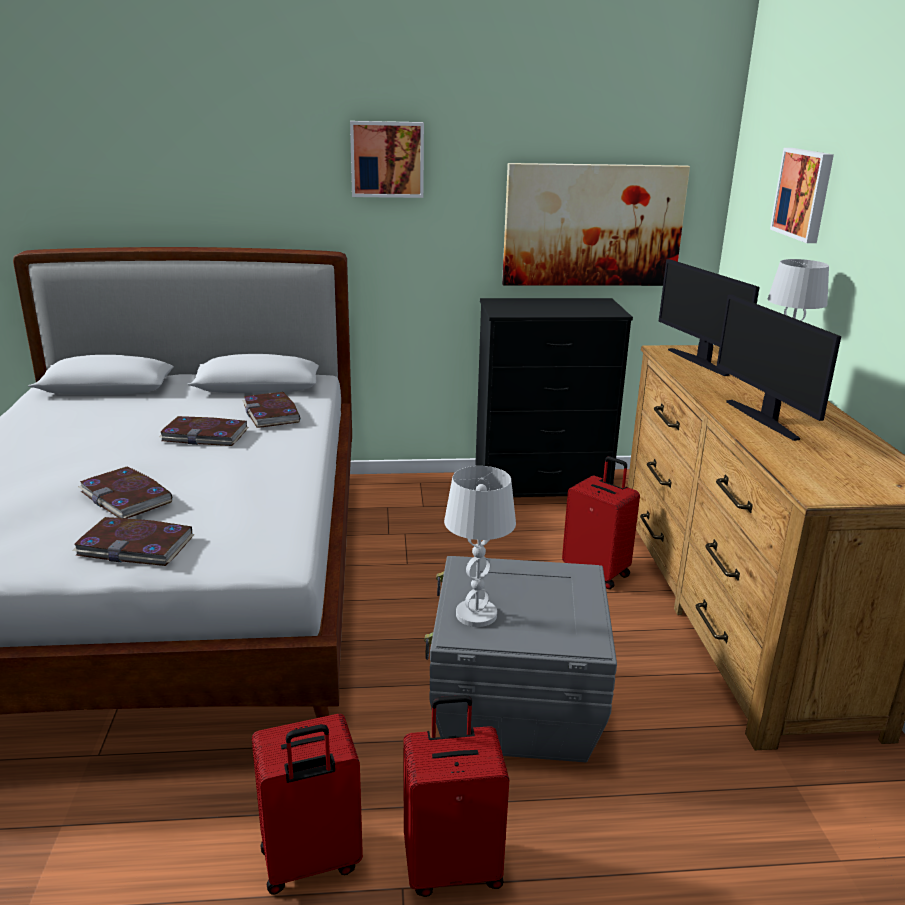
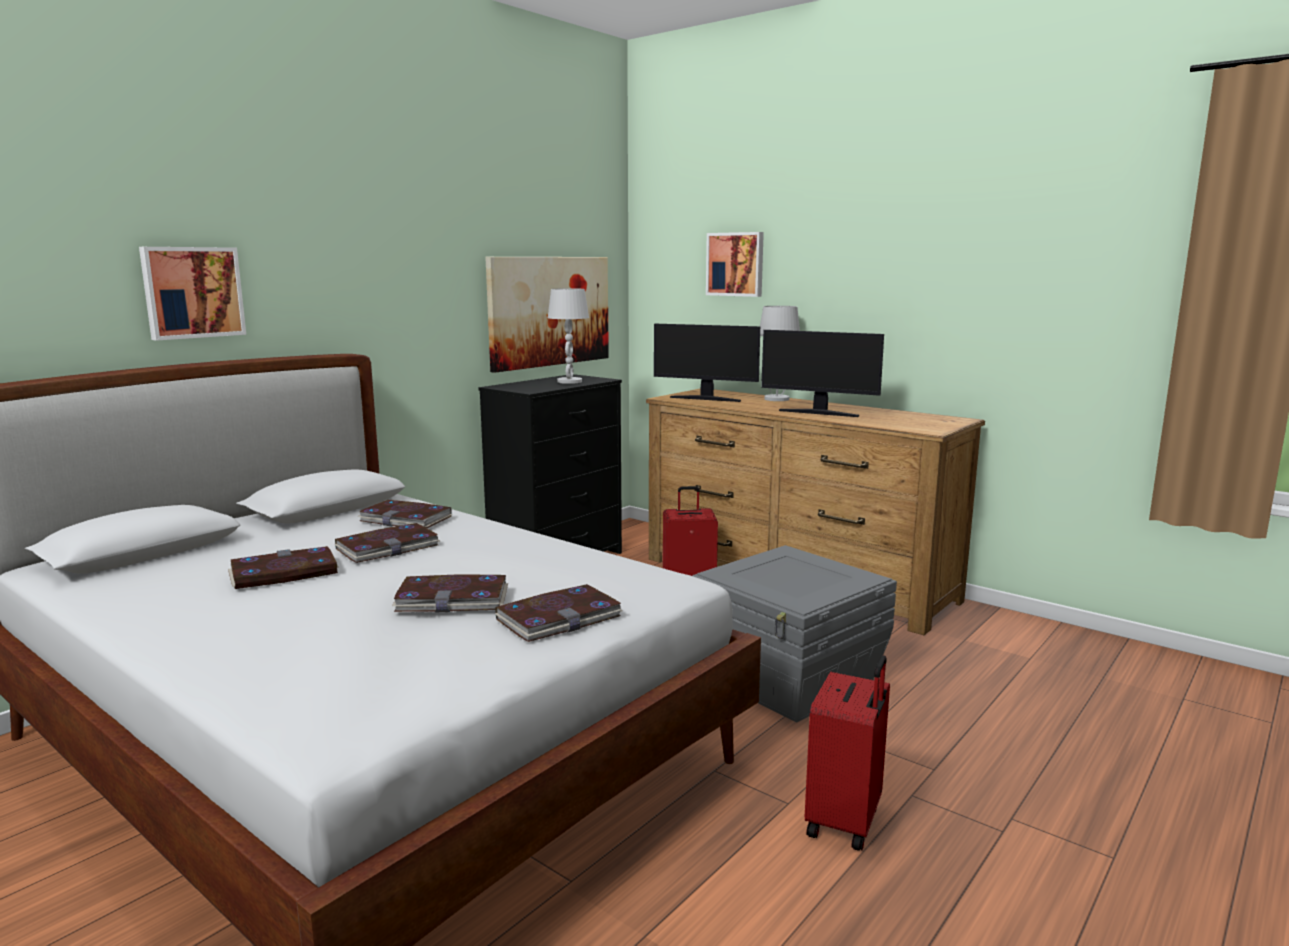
camera: 45 degrees left, 10 degrees down
picture [350,121,424,198] -> picture moved to [139,247,246,341]
red suitcase [403,695,509,897] -> none
white table lamp [444,466,516,627] -> white table lamp moved to [548,288,589,384]
none -> book [228,546,339,589]

